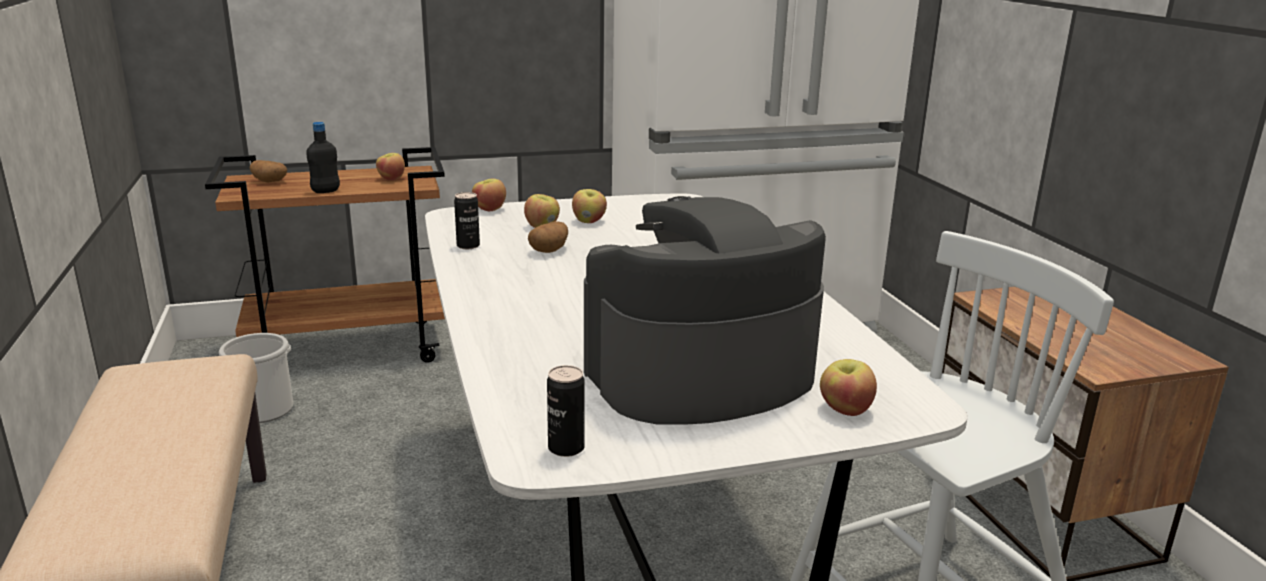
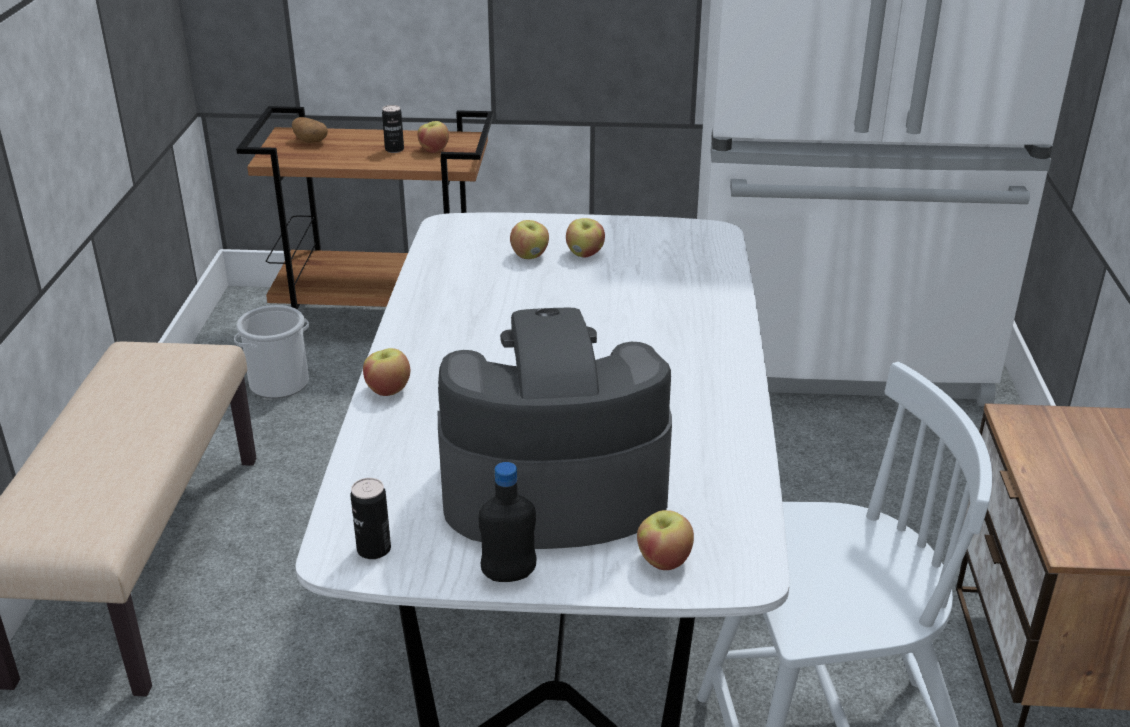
camera: 20 degrees right, 10 degrees up
black bottle [306,122,340,193] -> black bottle moved to [478,462,537,582]
can [454,192,480,249] -> can moved to [382,105,404,153]
apple [472,178,506,211] -> apple moved to [363,348,410,396]
potato [528,221,568,253] -> none

